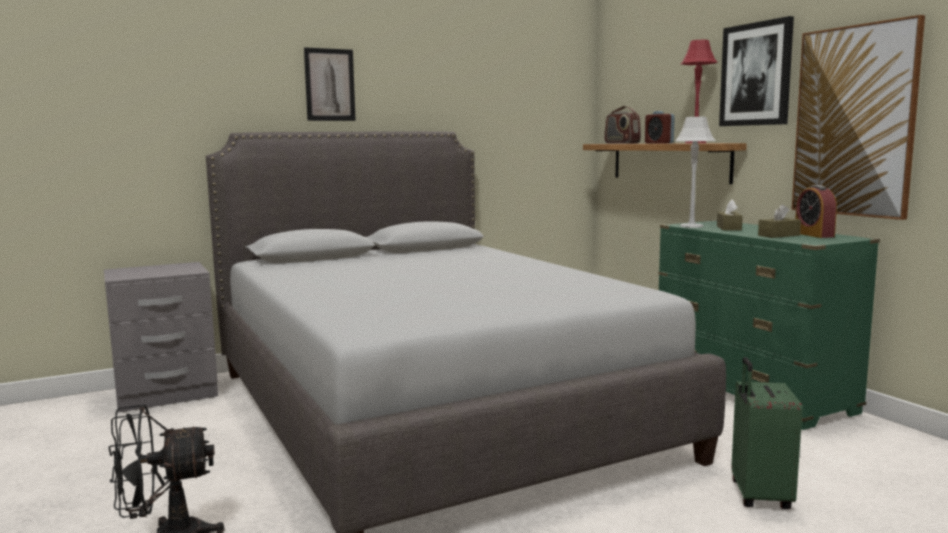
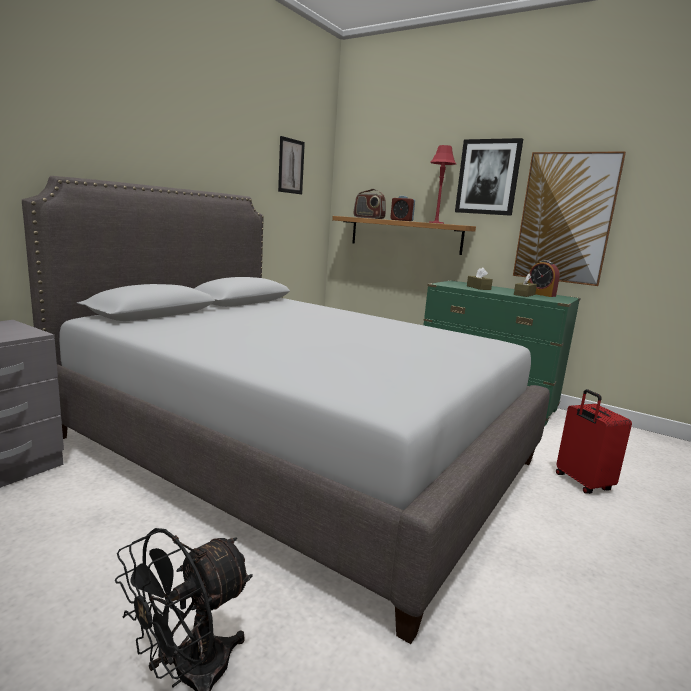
camera: 30 degrees left, 5 degrees up
picture [304,47,356,121] -> picture moved to [278,136,305,194]
grey table lamp [675,117,716,228] -> none
green suitcase [731,357,802,509] -> red suitcase [556,389,632,494]

